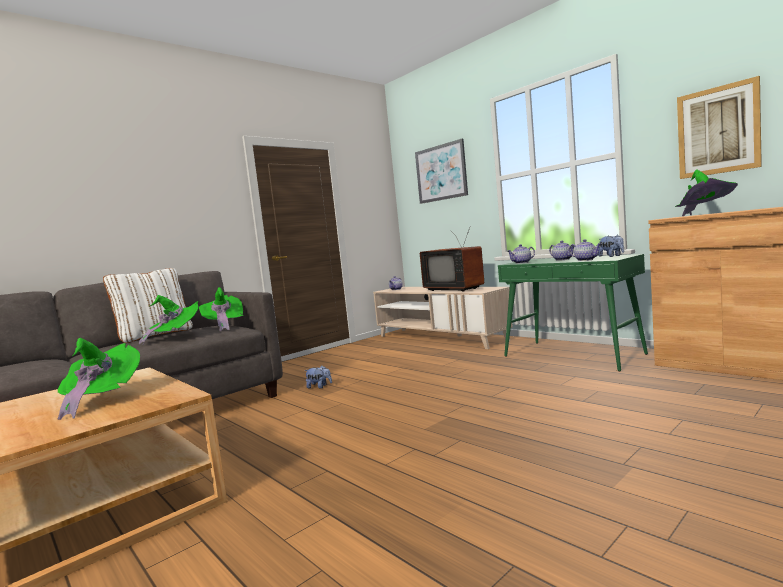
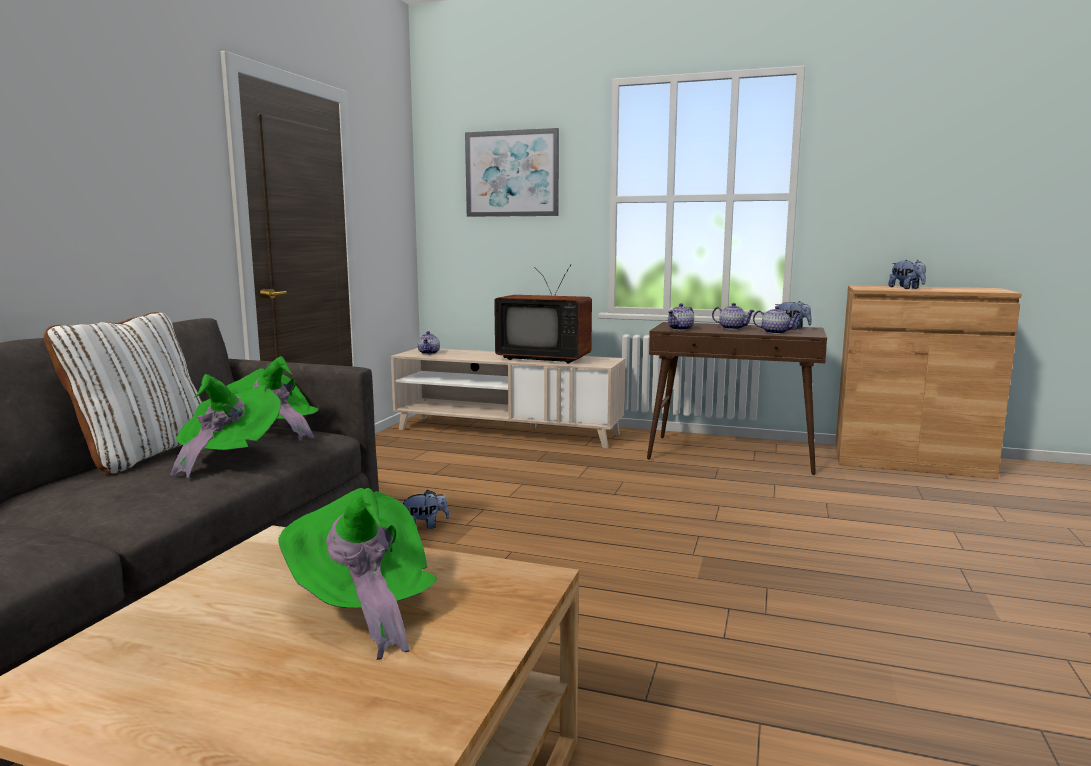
camera: 30 degrees left, 5 degrees up
green console table [498,254,648,372] -> brown console table [647,322,827,475]
green hat [675,170,738,216] -> plush toy [888,260,926,289]
picture [677,76,762,179] -> none

